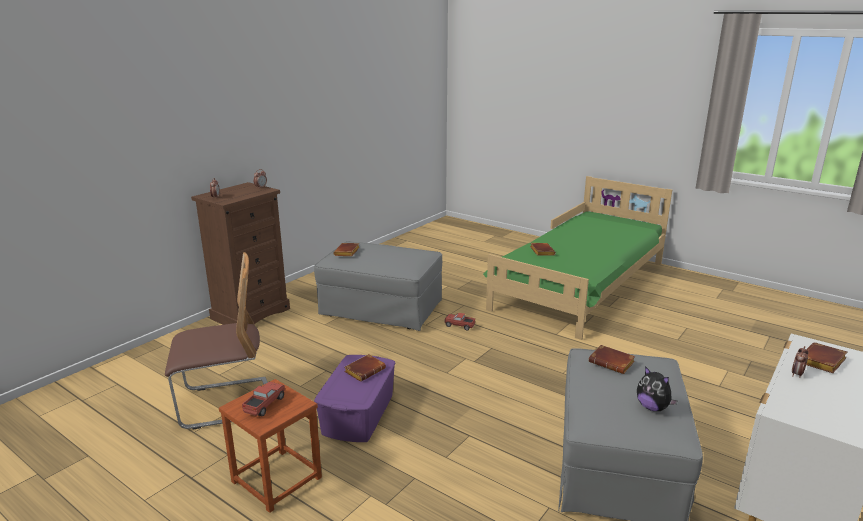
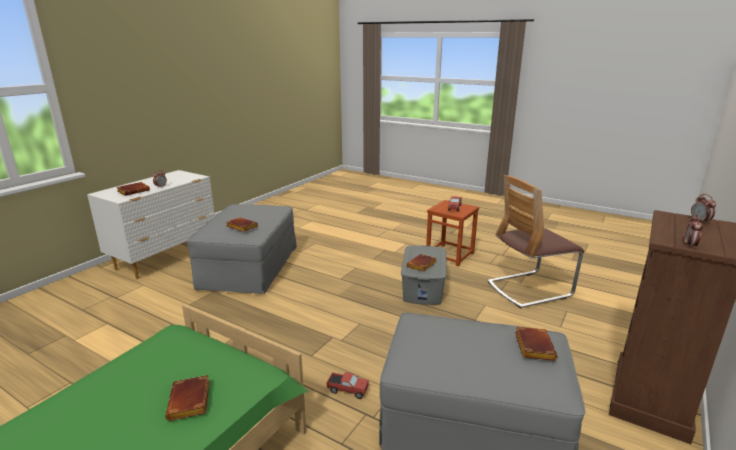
camera: 175 degrees right, 0 degrees up
purple storage box [314,355,396,442] -> grey storage box [401,245,447,305]
plush toy [637,366,678,411] -> none

